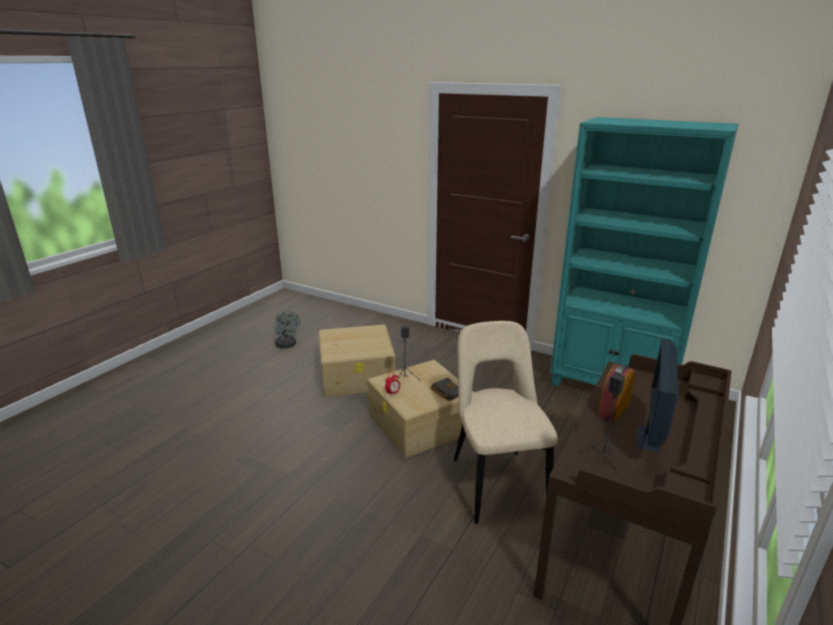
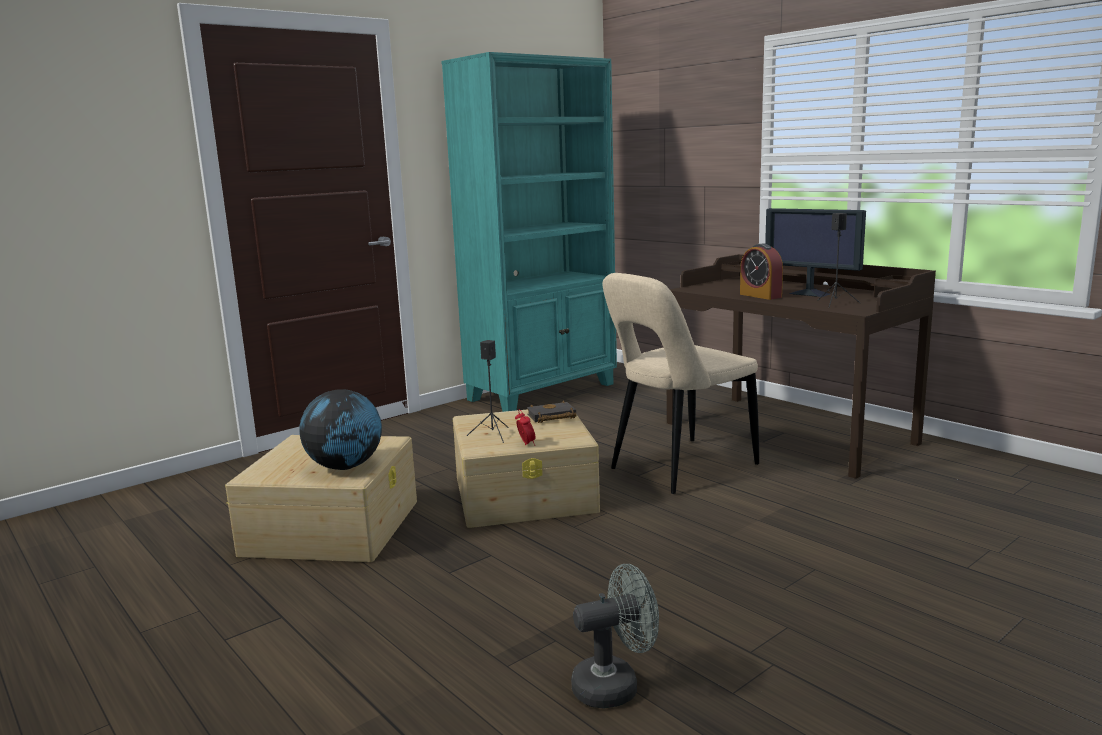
camera: 70 degrees left, 10 degrees down
grey fan [274,311,301,349] -> grey fan moved to [571,564,659,709]
beige chair [454,321,558,524] -> beige chair turned 45 degrees counterclockwise [602,273,759,494]
none -> globe [299,389,382,470]

